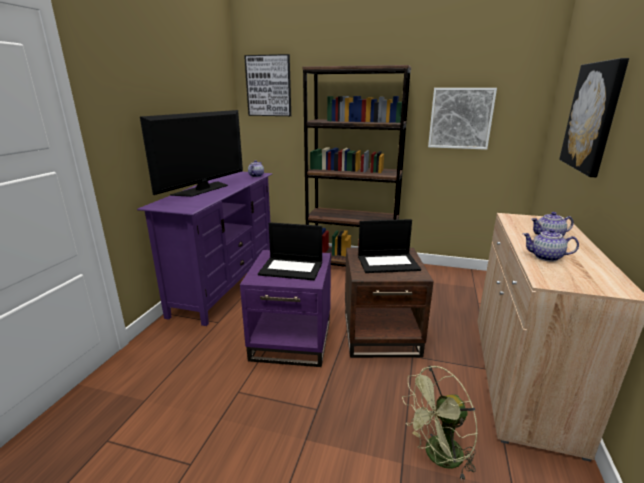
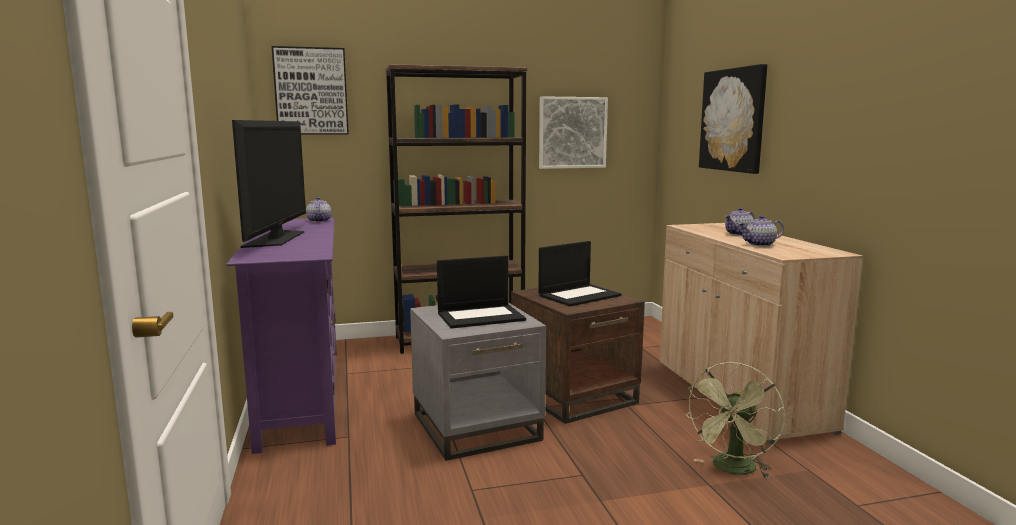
camera: 30 degrees left, 10 degrees down
purple side table [240,250,331,367] -> grey side table [410,302,546,461]

